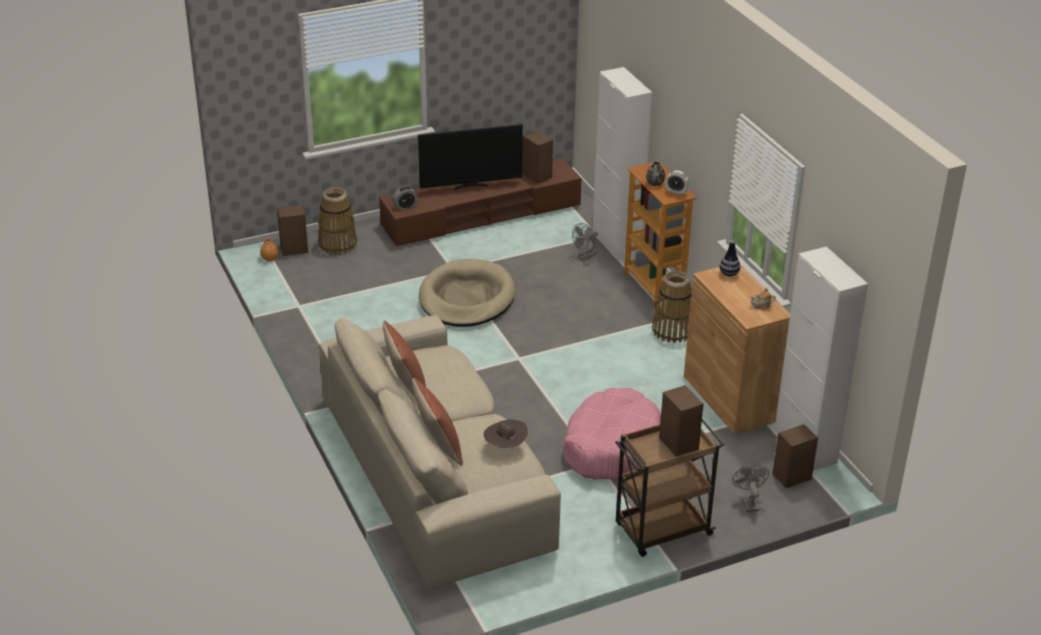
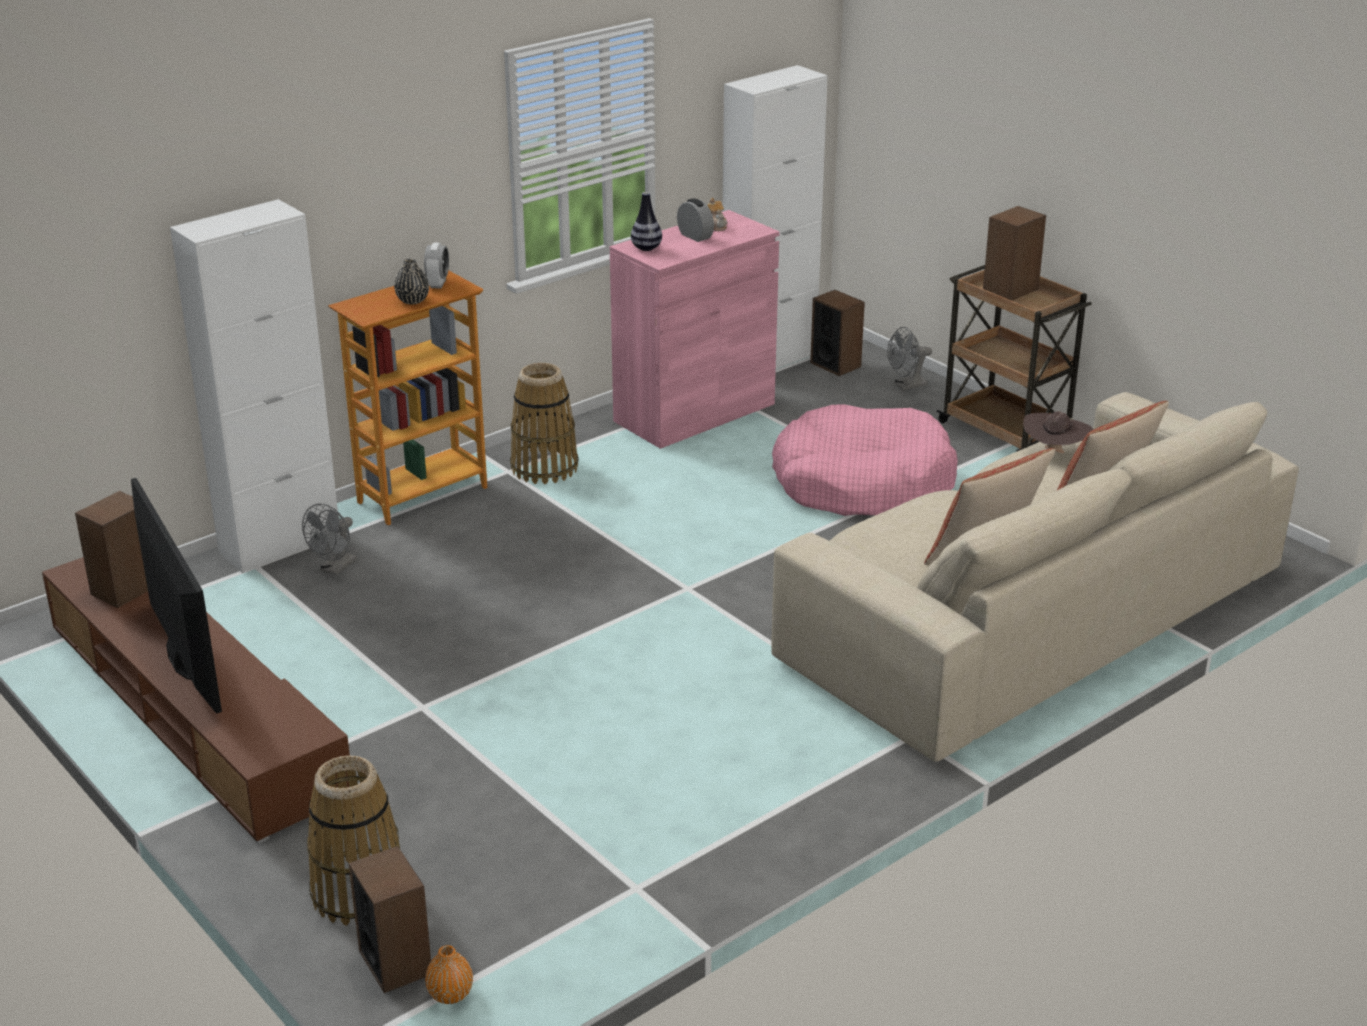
camera: 105 degrees left, 5 degrees down
alarm clock [393,186,418,210] -> alarm clock moved to [677,198,714,242]
beige dog bed [419,259,515,327] -> none
grey fan [572,223,598,260] -> grey fan turned 90 degrees clockwise [302,504,357,575]
brown cabinet [684,265,790,435] -> pink cabinet [610,210,779,449]

